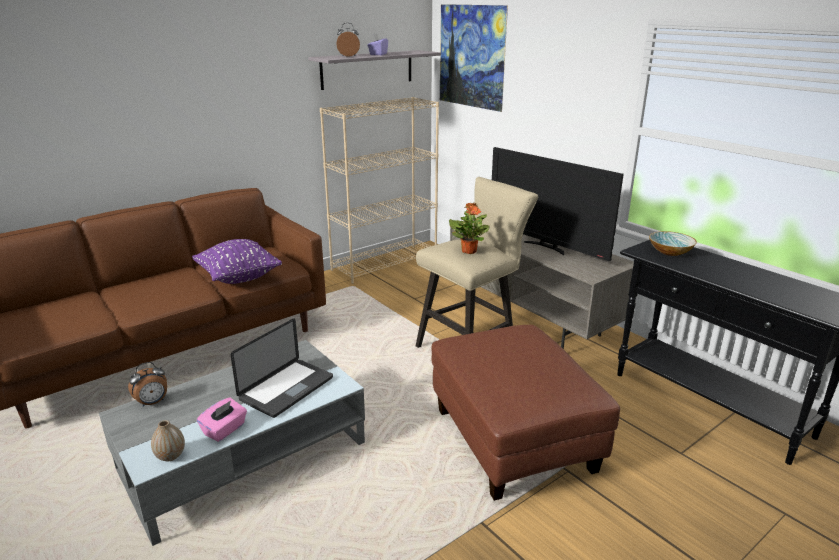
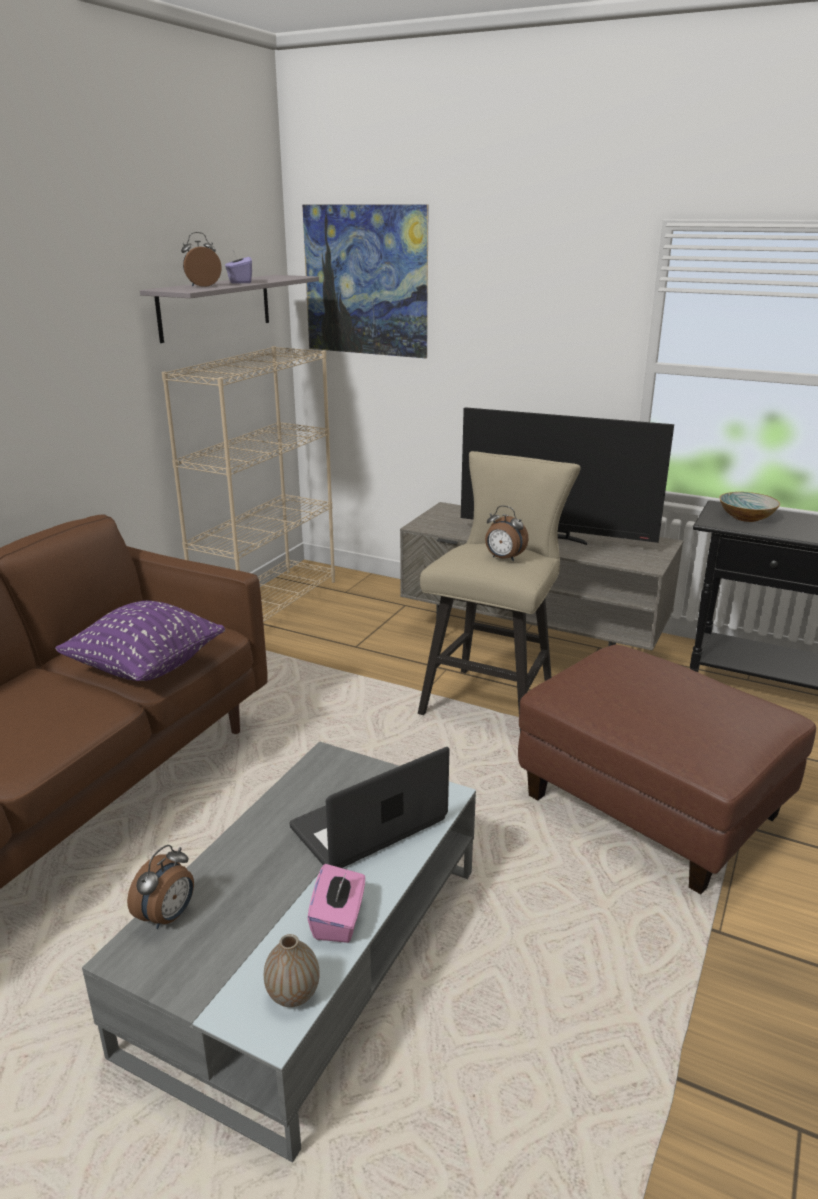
camera: 25 degrees left, 0 degrees up
laptop [230,318,333,418] -> laptop turned 135 degrees counterclockwise [290,747,449,868]
potted plant [449,202,489,254] -> alarm clock [485,506,529,561]

